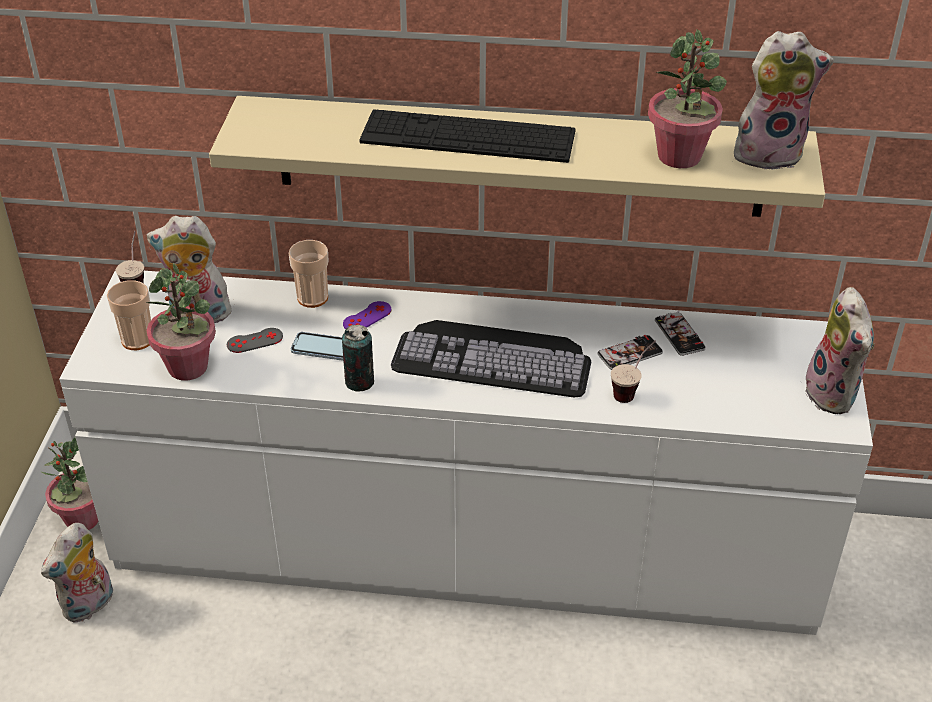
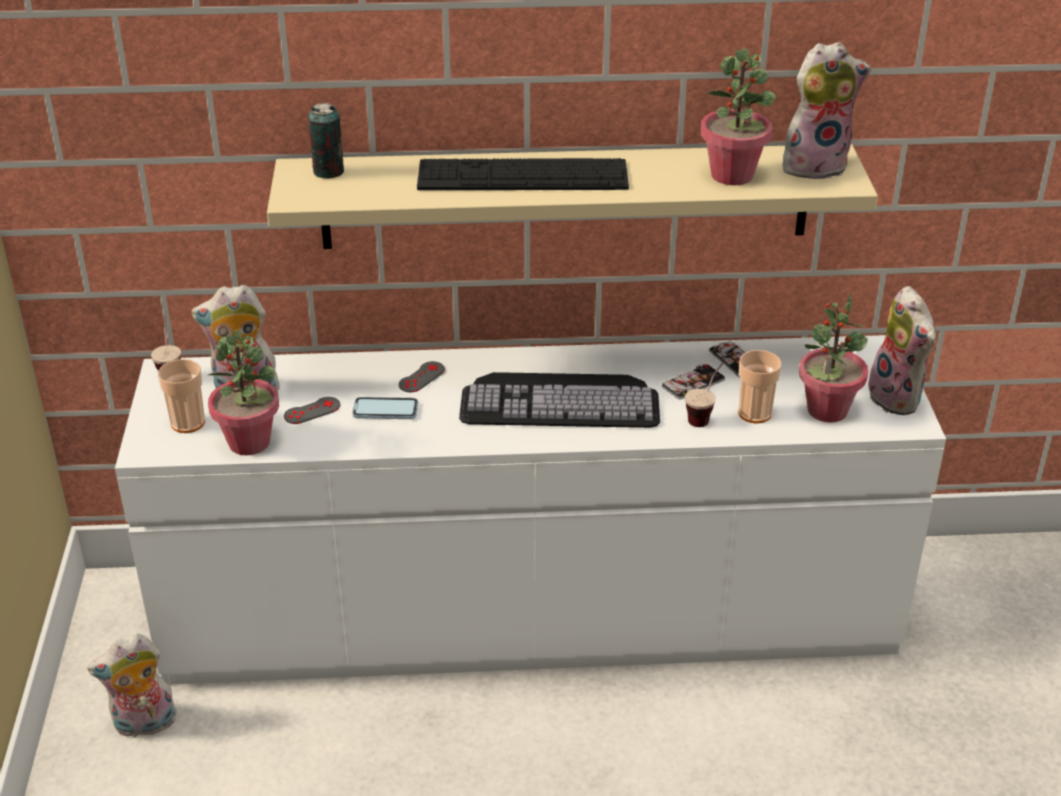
camera: 10 degrees left, 5 degrees down
potted plant [41,437,98,530] -> potted plant moved to [799,294,868,423]
plush toy [41,523,113,623] -> plush toy turned 45 degrees clockwise [87,634,177,739]
cup [289,240,329,308] -> cup moved to [738,350,782,424]
can [342,325,374,392] -> can moved to [308,103,344,179]
purple game controller [343,301,392,329] -> grey game controller [399,361,445,392]

